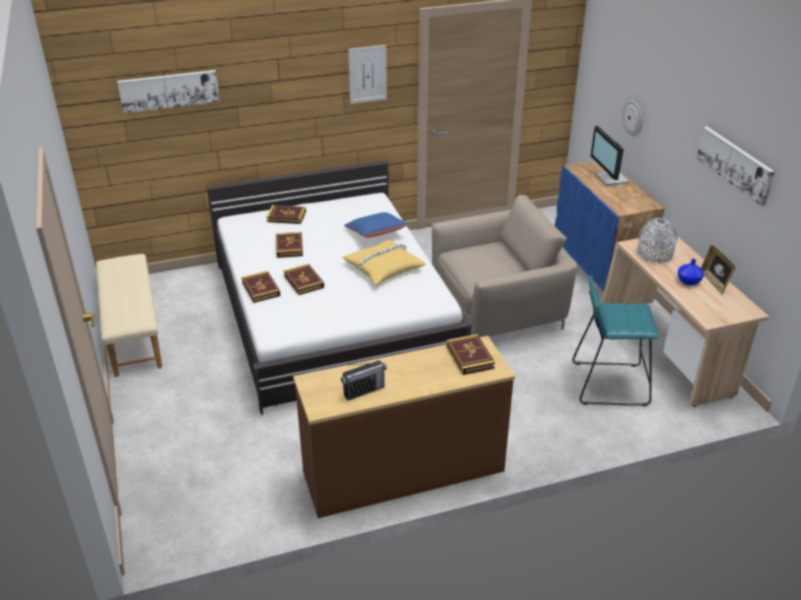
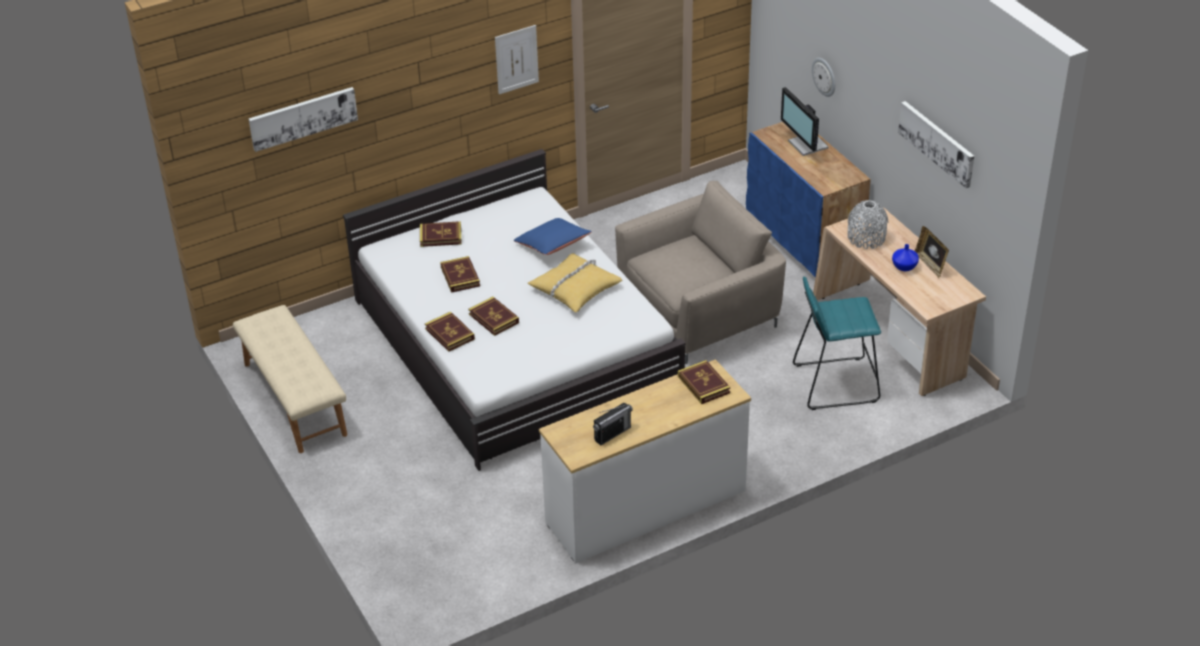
camera: 10 degrees left, 5 degrees up
brown dresser [293,336,515,518] -> white dresser [539,359,751,563]

